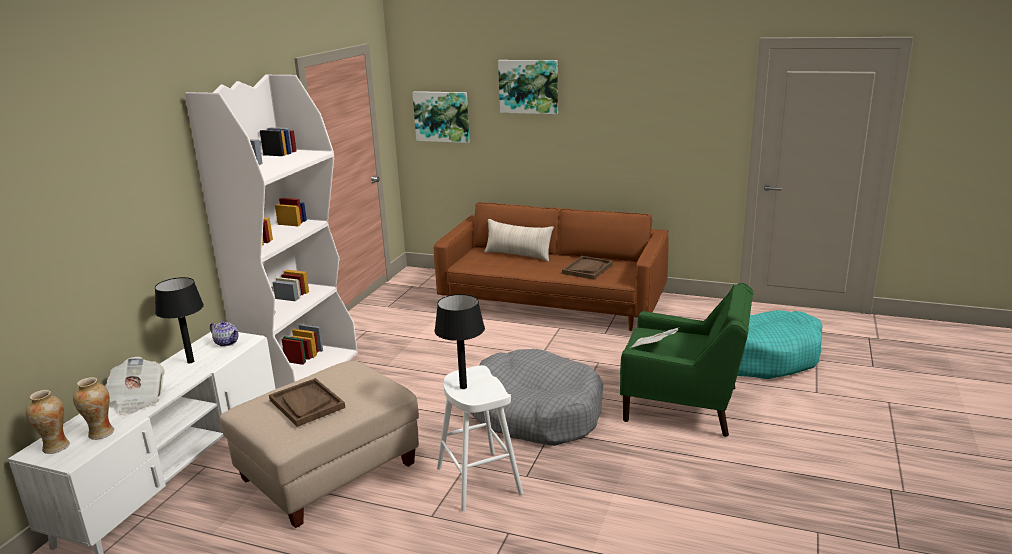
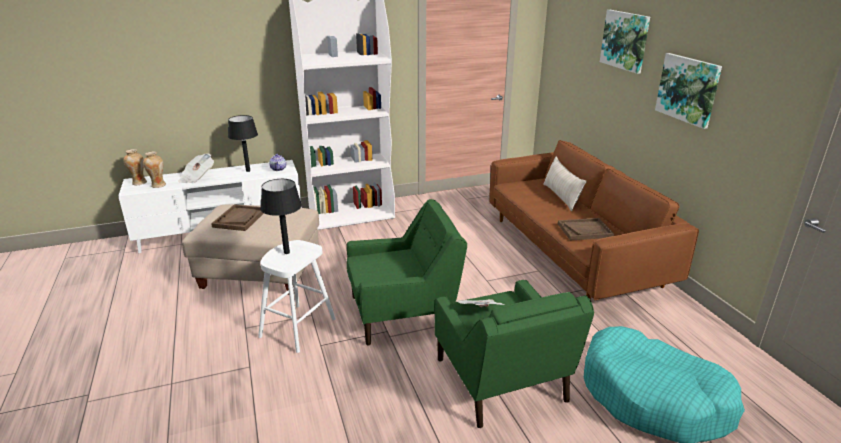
camera: 50 degrees right, 5 degrees up
picture [412,91,470,143] -> picture moved to [655,53,722,129]
grey dog bed [471,349,603,446] -> green armchair [347,199,467,345]

